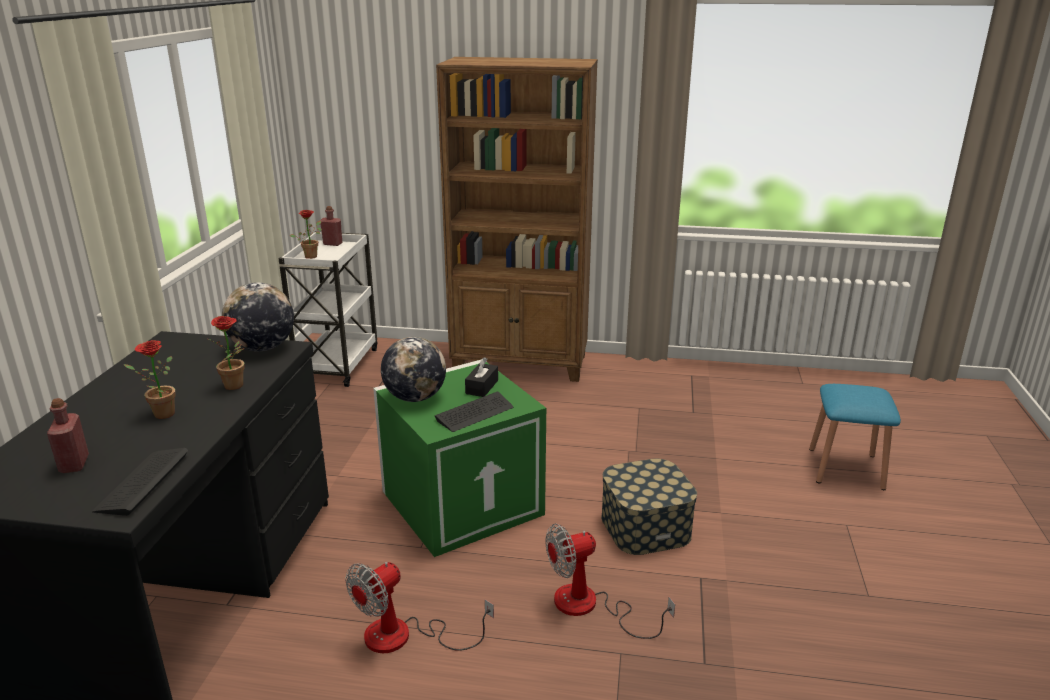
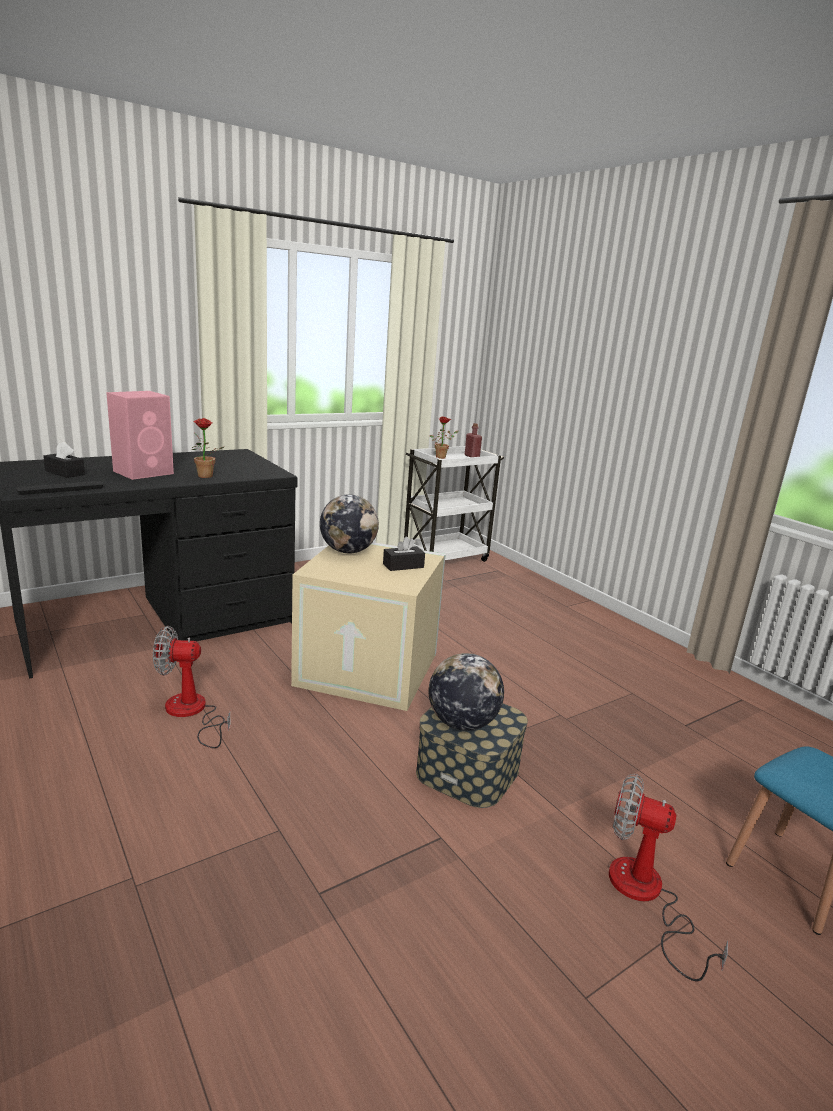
camera: 45 degrees right, 5 degrees down
red bottle [47,398,89,473] -> black tissue box [43,442,85,478]
potted plant [124,340,176,419] -> pink speaker [106,391,174,480]
globe [222,282,294,351] -> globe moved to [429,653,504,731]
green storage box [373,359,546,557] -> beige storage box [291,542,446,711]
keyboard [435,392,513,432] -> none
brown bookcase [436,57,598,382] -> none
fan [545,523,675,639] -> fan moved to [609,774,728,981]

